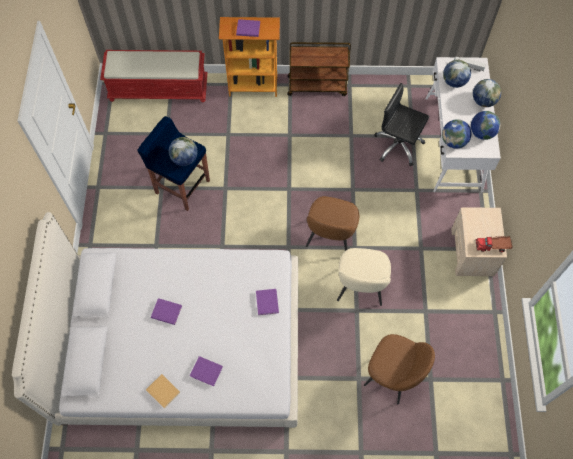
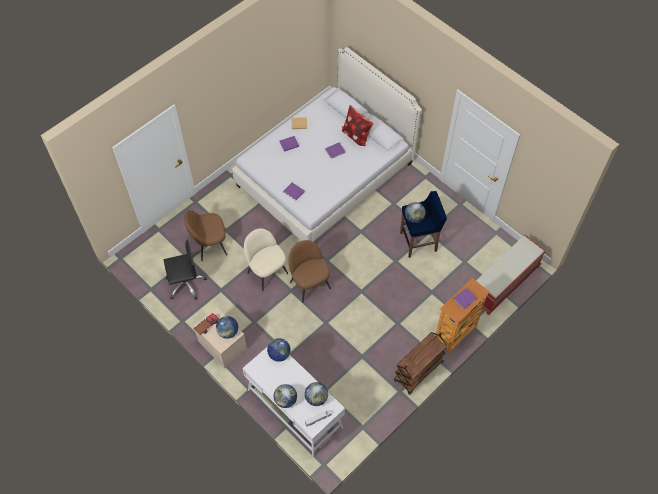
camera: 135 degrees right, 5 degrees down
black office chair [374,83,429,166] -> black office chair moved to [164,240,207,300]
globe [471,111,500,140] -> globe moved to [216,316,238,339]
none -> pillow [342,105,373,146]

